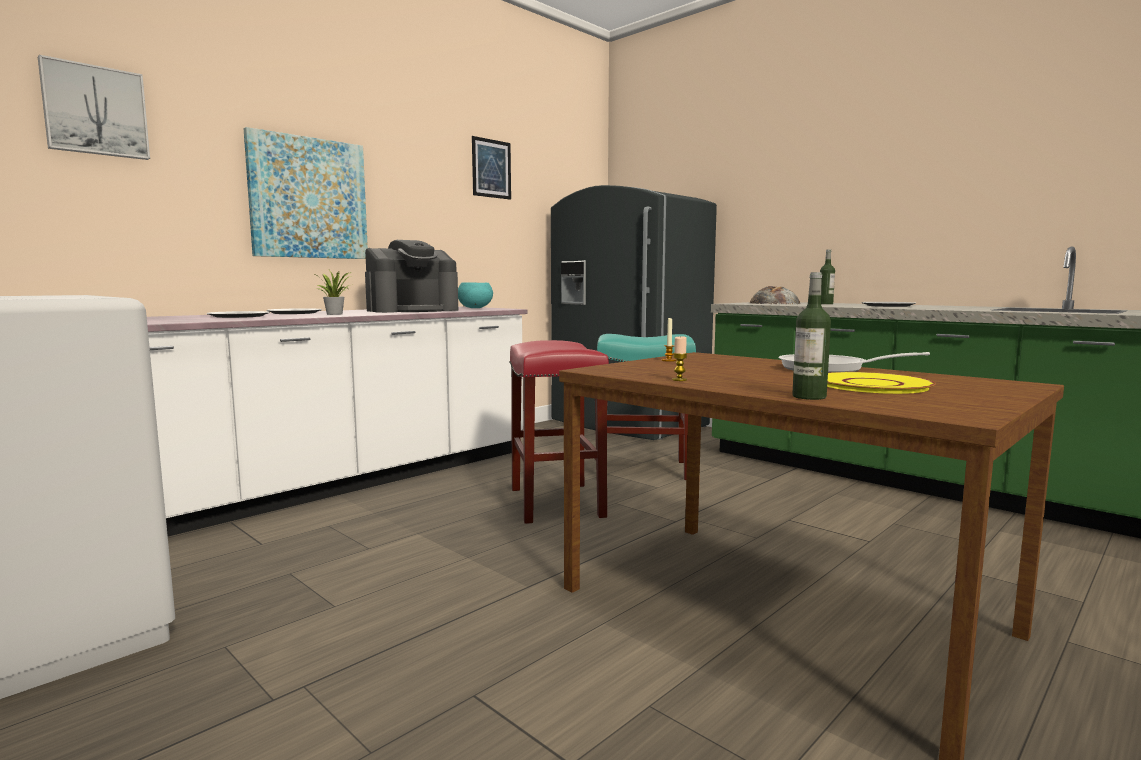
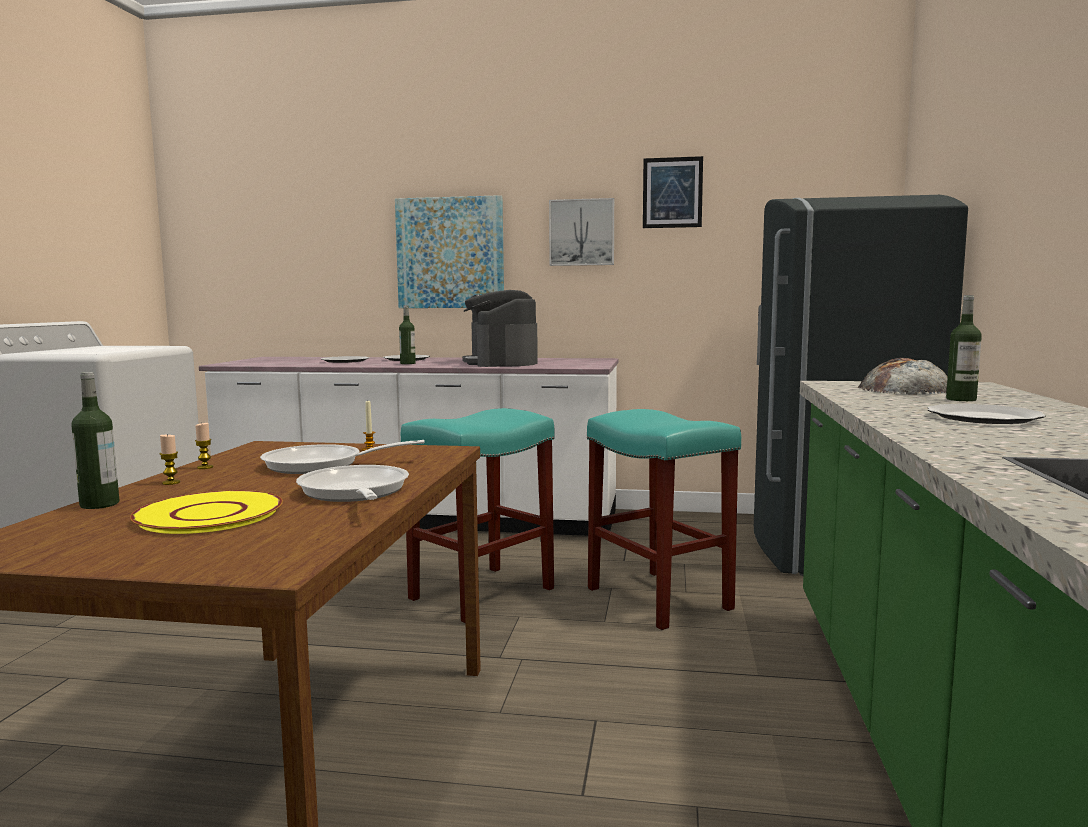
camera: 55 degrees right, 0 degrees up
picture [38,55,150,160] -> picture moved to [549,198,614,266]
potted plant [317,270,353,315] -> bottle [399,305,416,364]
coffee machine [365,240,458,313] -> coffee machine turned 60 degrees clockwise [462,290,538,367]
turquoise bowl [458,282,493,308] -> none
red stool [509,340,609,524] -> turquoise stool [401,408,555,623]
none -> candle [160,434,180,485]
none -> frying pan [260,440,425,474]

